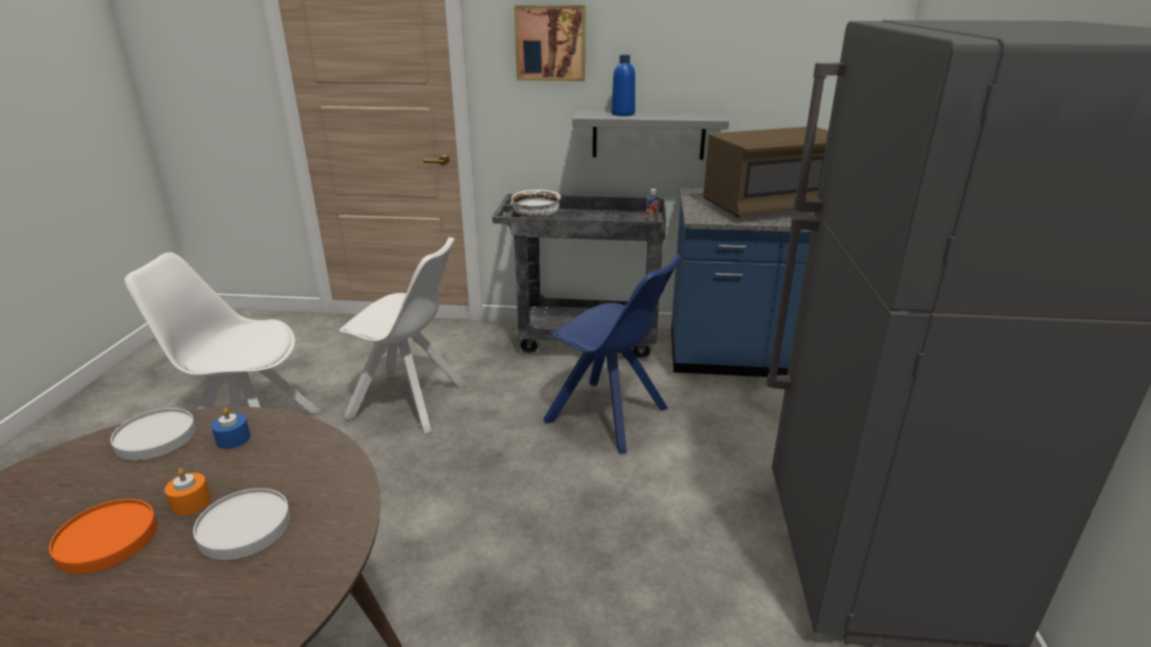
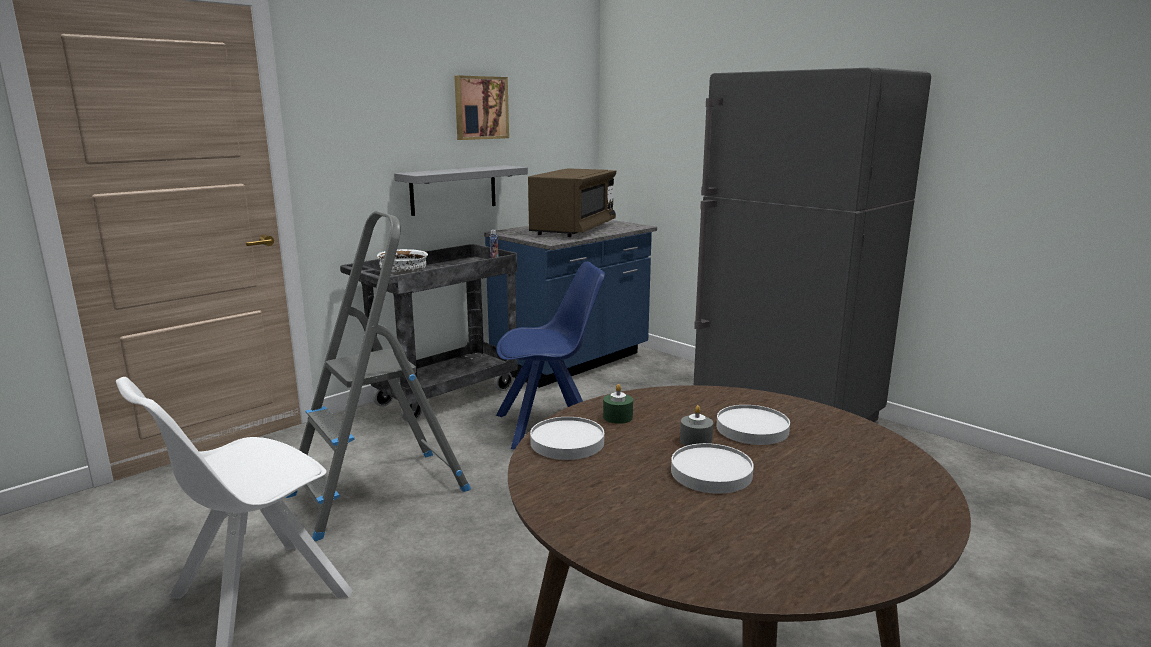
camera: 50 degrees left, 10 degrees down
orange plate [49,499,157,574] -> white plate [671,443,754,494]
orange candle [165,468,211,515] -> grey candle [680,405,713,446]
blue candle [211,408,251,449] -> green candle [603,384,633,424]
white chair [339,237,466,433] -> grey step ladder [286,211,471,541]
picture [514,5,585,81] -> picture moved to [454,75,509,140]
blue bottle [611,55,635,116] -> none

